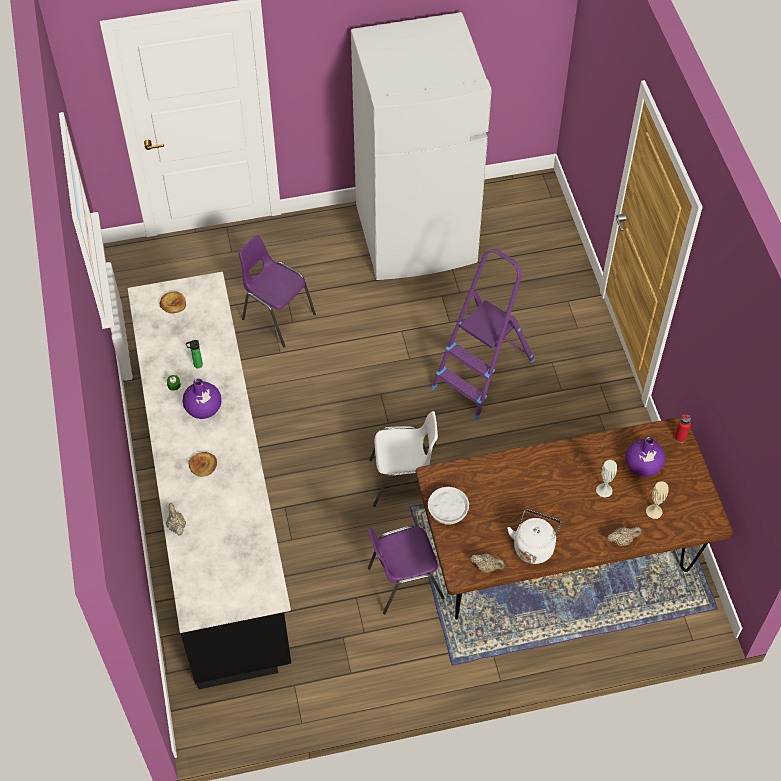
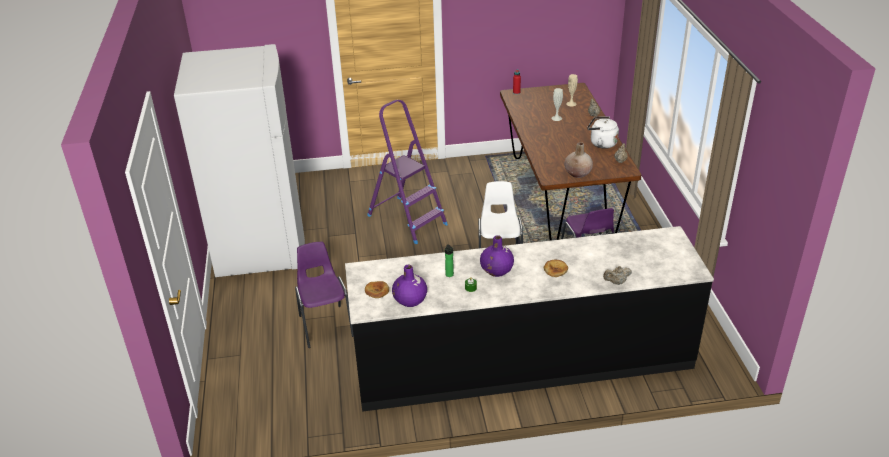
camera: 85 degrees left, 20 degrees down
purple chair [239,235,316,347] -> purple chair turned 120 degrees clockwise [295,242,354,348]
white bowl [428,487,469,525] -> beige vase [564,142,593,178]
purple vase [626,437,665,477] -> purple vase moved to [392,265,427,307]

